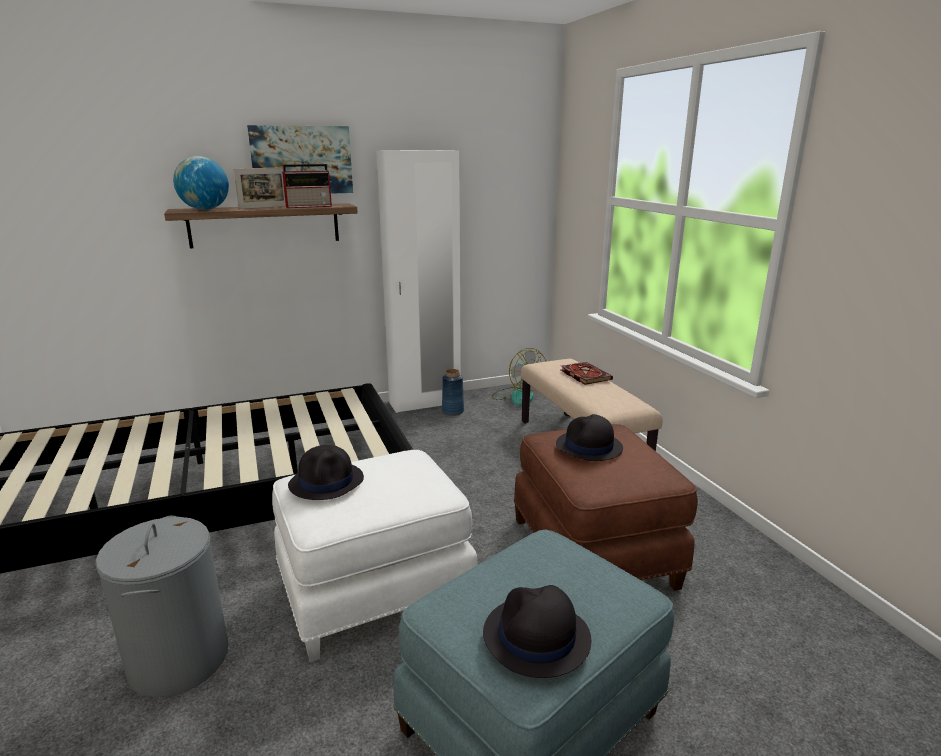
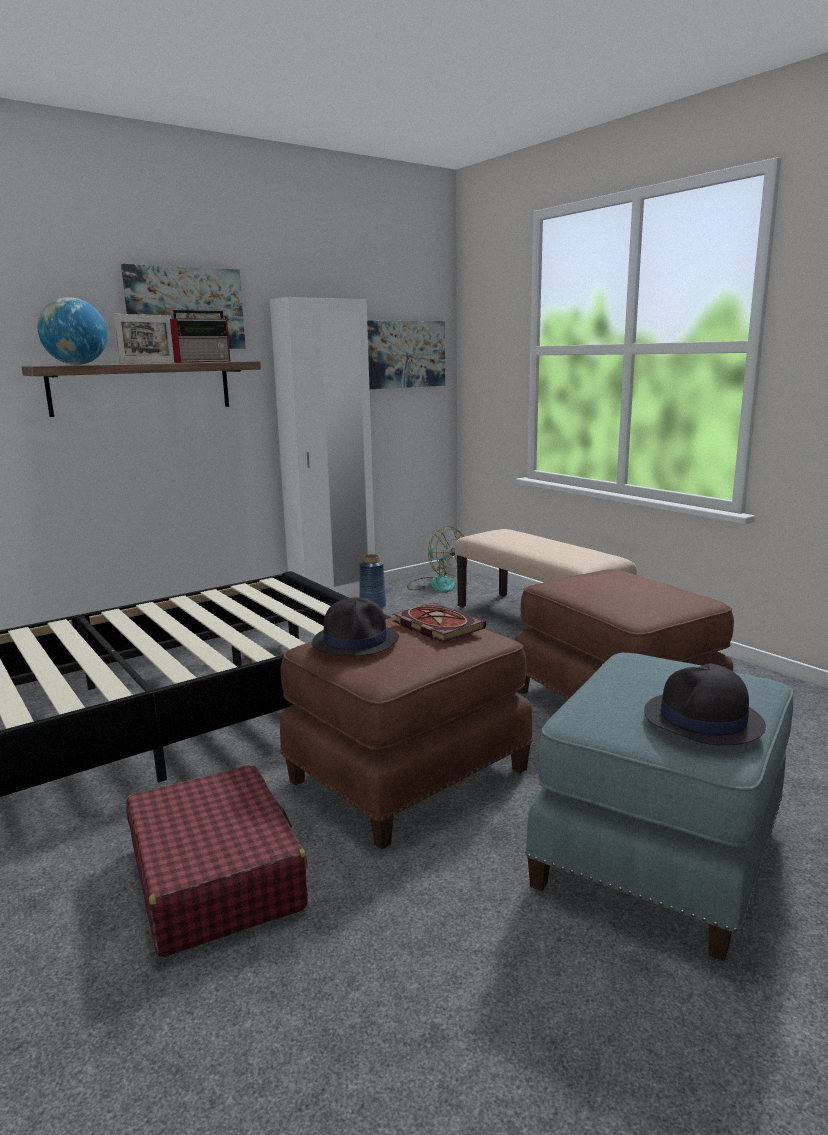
camera: 15 degrees left, 5 degrees down
grey laundry basket [95,516,228,697] -> red suitcase [126,765,308,957]
white ottoman [272,450,478,662] -> brown ottoman [280,616,533,850]
black hat [556,414,623,461] -> none
book [561,362,613,385] -> book moved to [393,603,486,642]
none -> picture [367,321,445,389]

